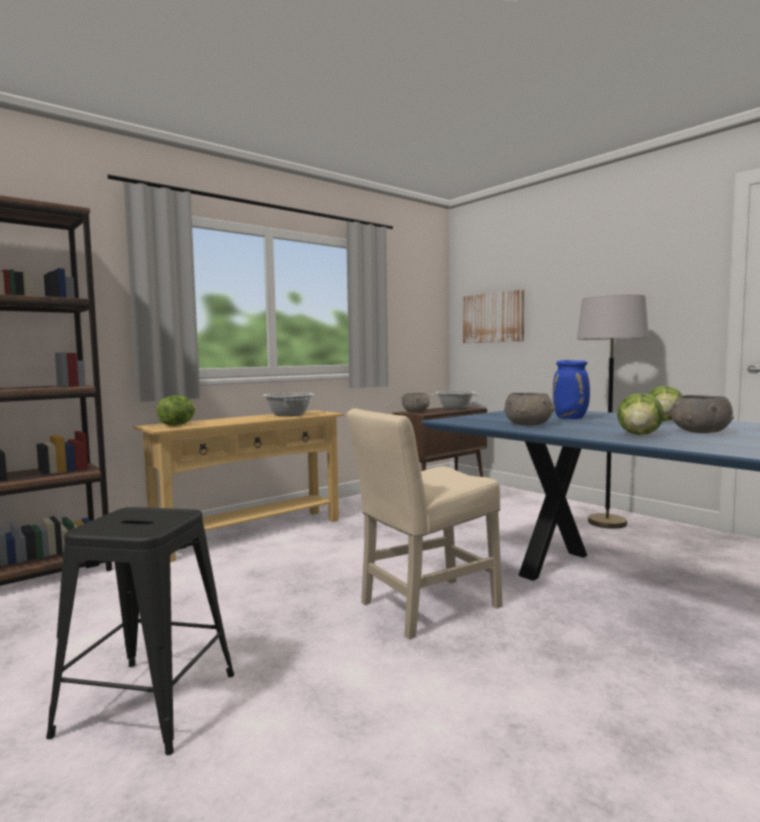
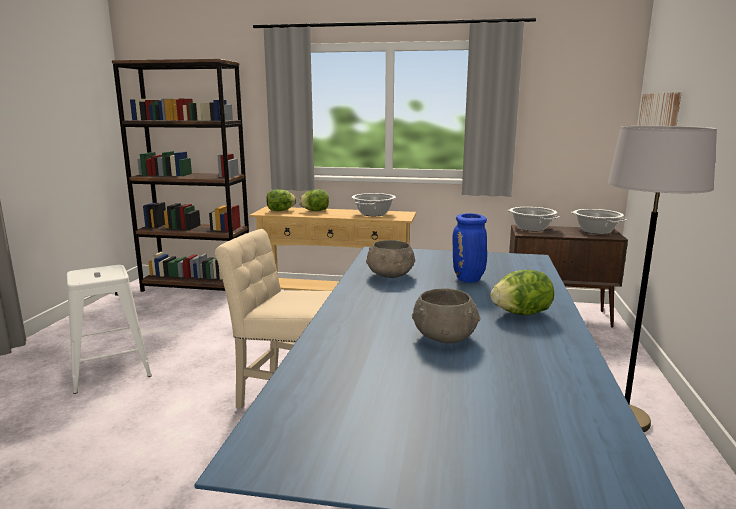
camera: 50 degrees right, 10 degrees up
black stool [46,507,234,755] -> white stool [67,265,152,394]
grey bowl [402,393,430,412] -> cooking pot [507,207,560,232]
lettuce [617,393,664,435] -> lettuce moved to [299,189,329,211]

